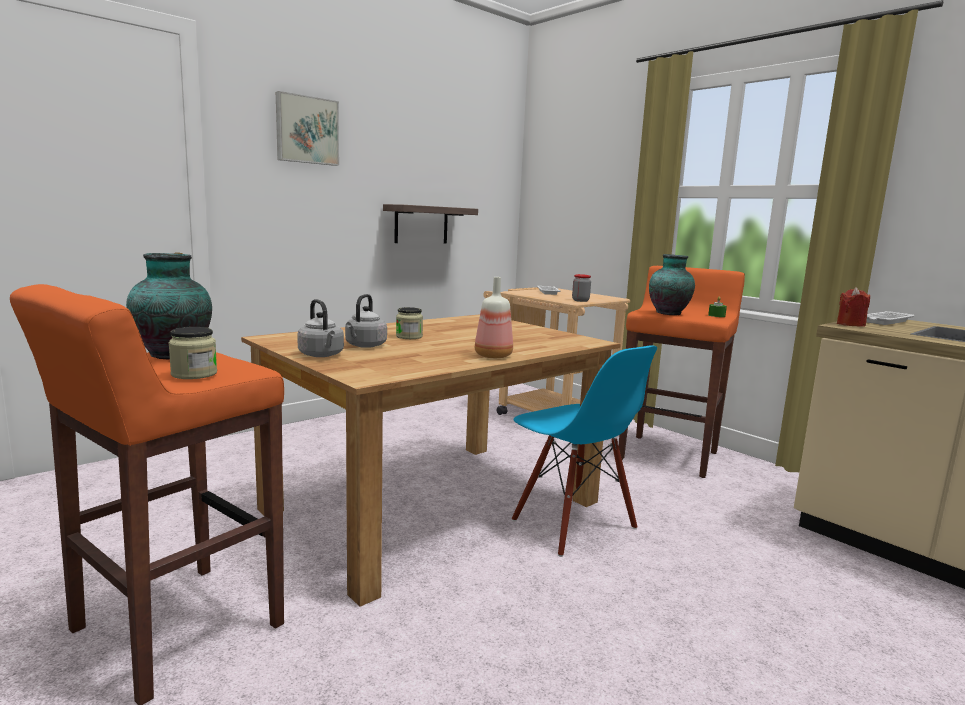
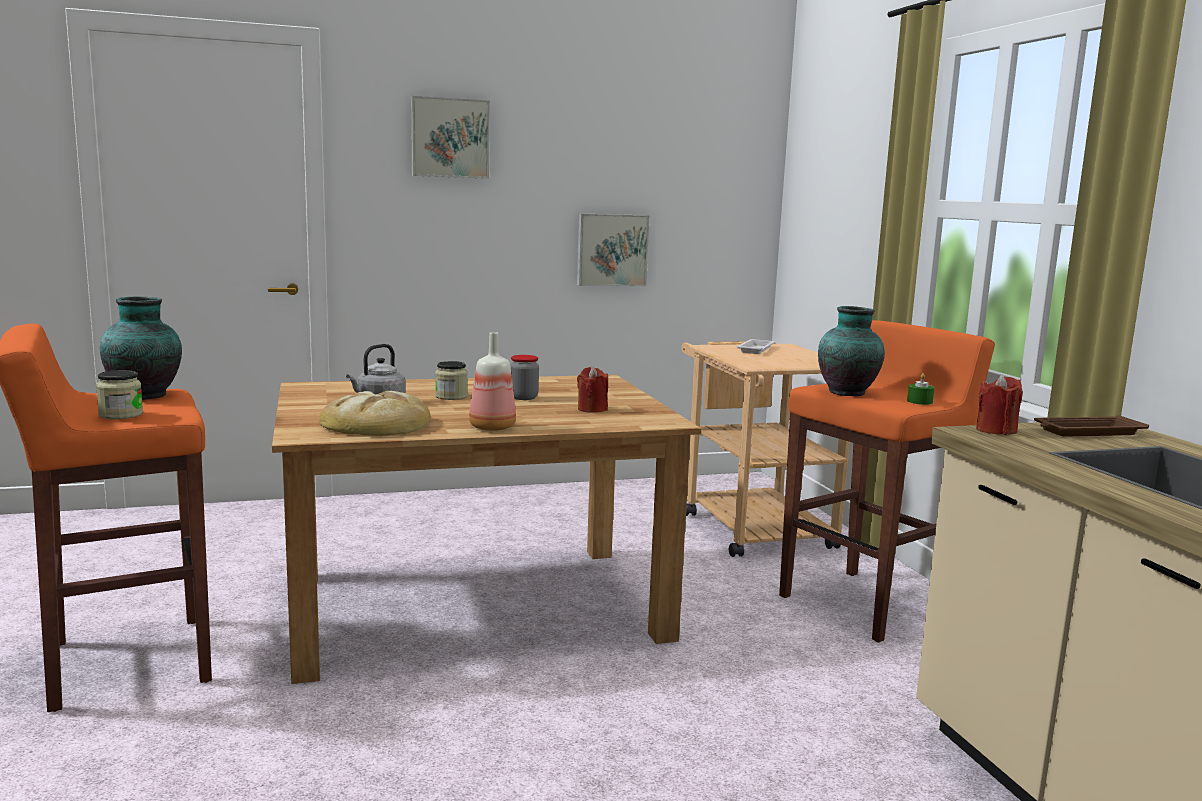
camera: 25 degrees right, 0 degrees up
grey kettle [297,299,344,357] -> none
shelf [383,204,478,244] -> picture [577,213,649,286]
blue chair [512,345,657,557] -> none
jar [572,274,591,302] -> jar moved to [510,355,539,400]
white tray [866,311,914,325] -> brown tray [1034,415,1149,437]
none -> bread [319,391,431,436]
none -> red candle [577,366,608,413]

